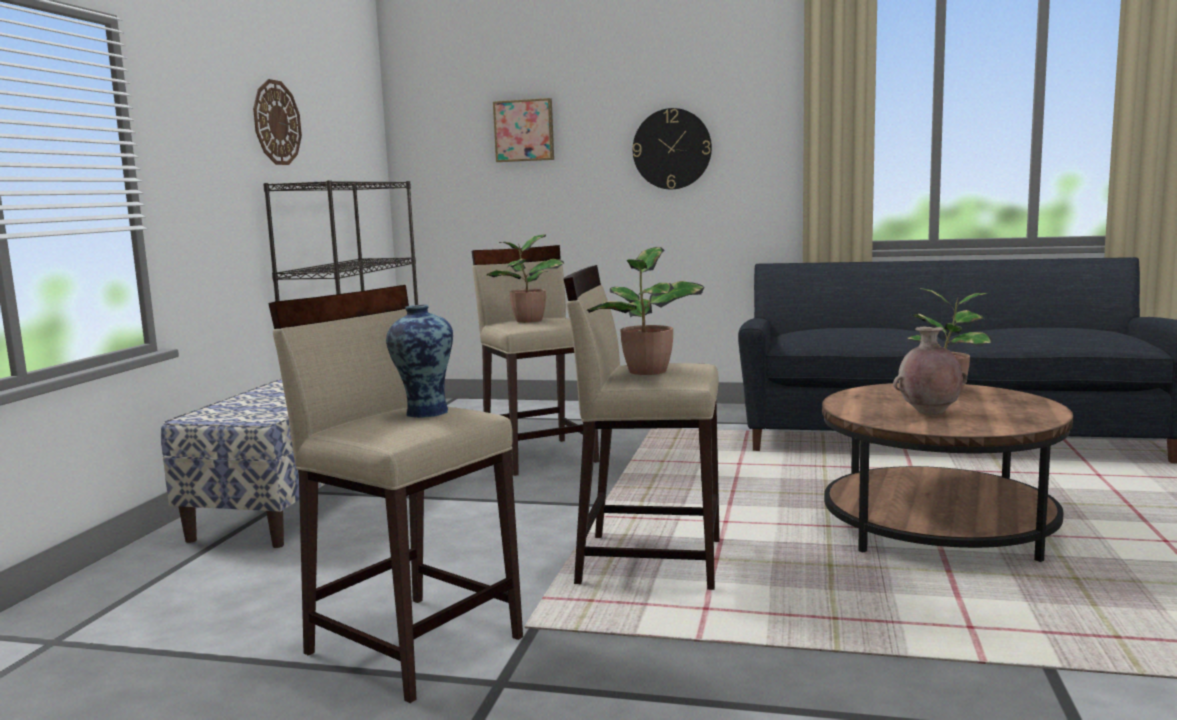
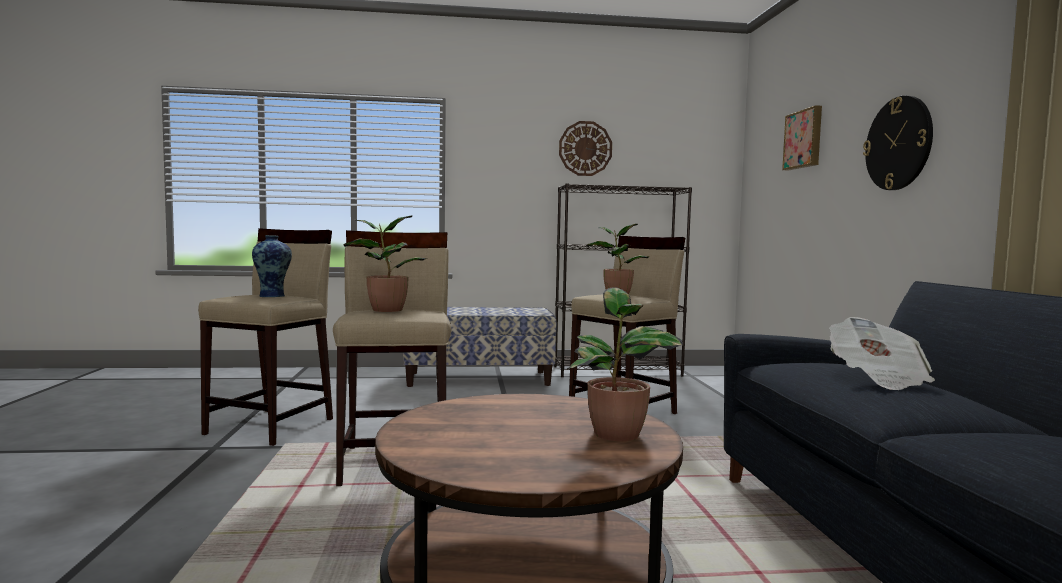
camera: 70 degrees right, 5 degrees down
brown vase [893,326,967,415] -> none
none -> newspaper [829,317,935,390]

